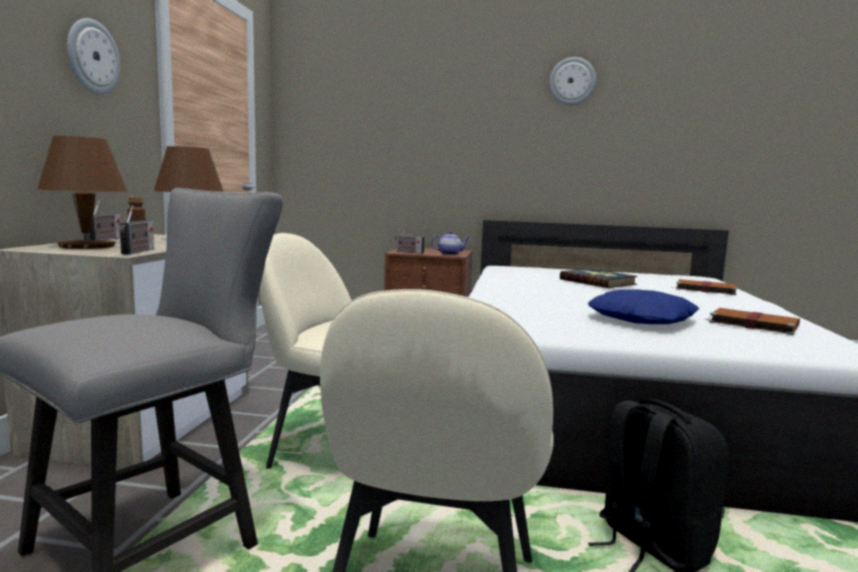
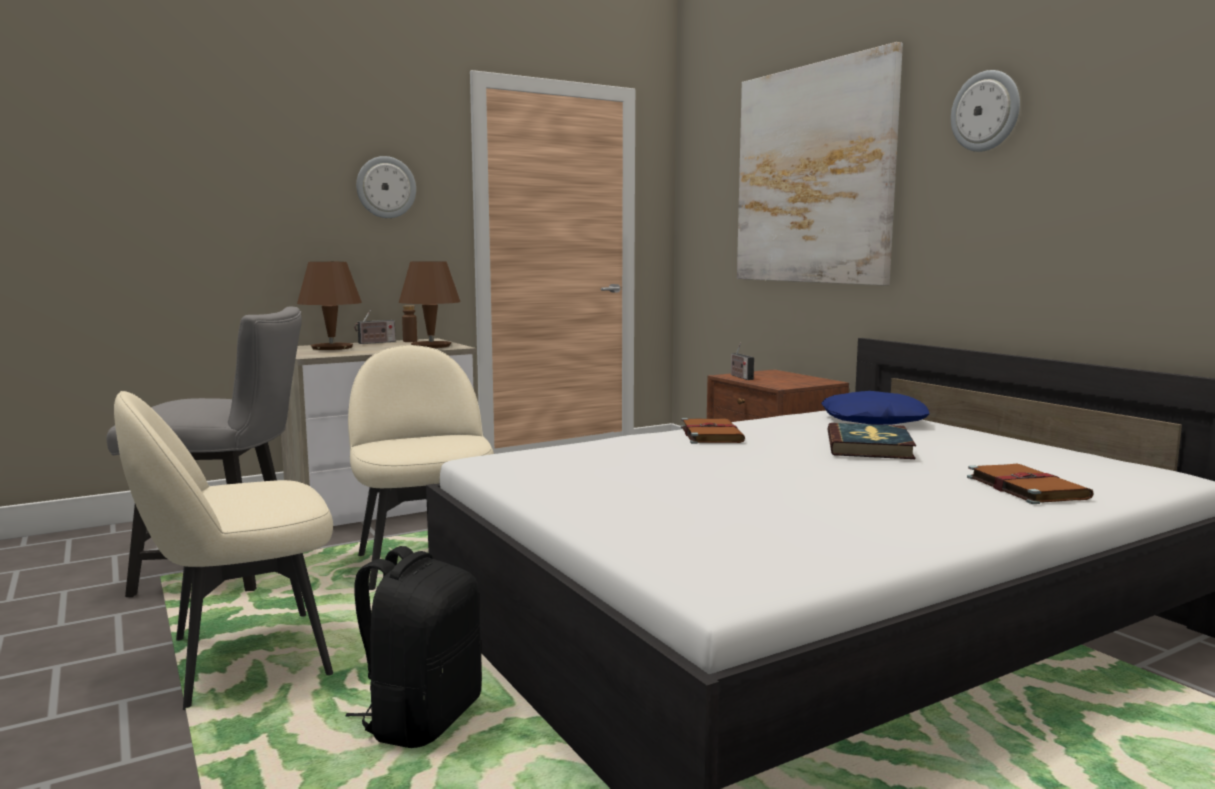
camera: 50 degrees right, 0 degrees up
radio [119,205,154,254] -> none
teapot [431,231,469,255] -> none
blue pillow [588,289,699,324] -> blue pillow moved to [821,391,930,425]
brown book [703,308,800,335] -> brown book moved to [681,418,745,444]
none -> picture [737,42,903,285]

